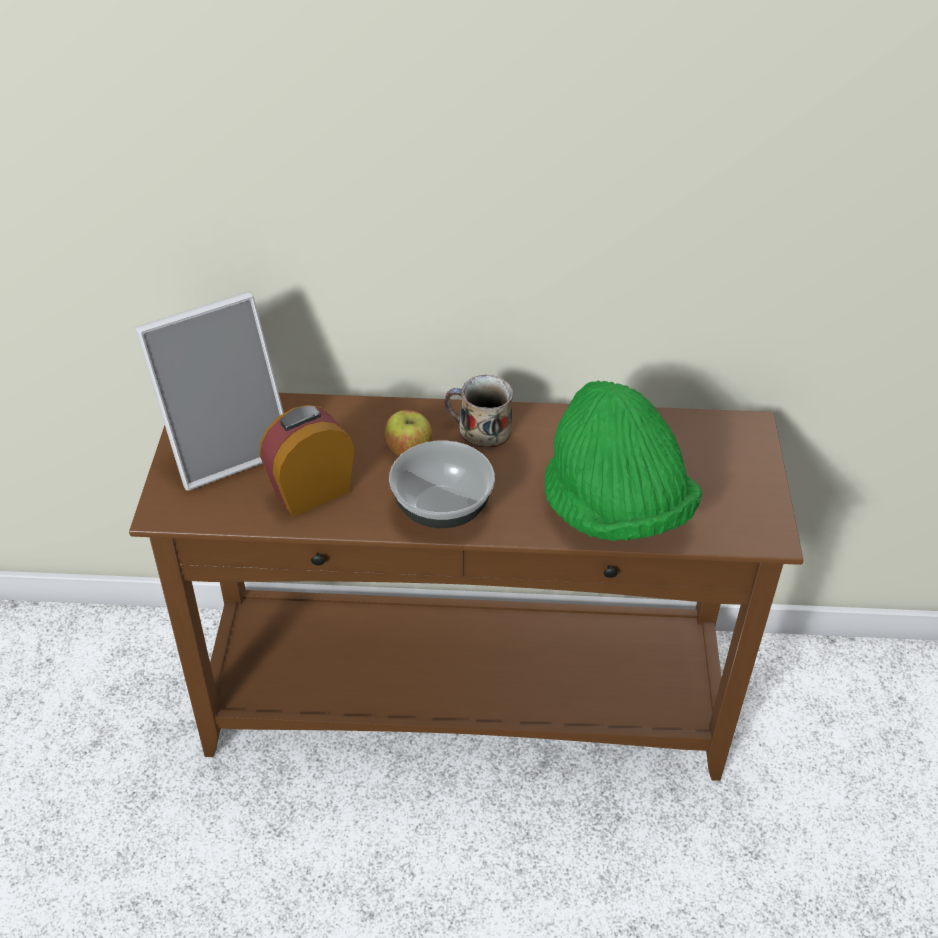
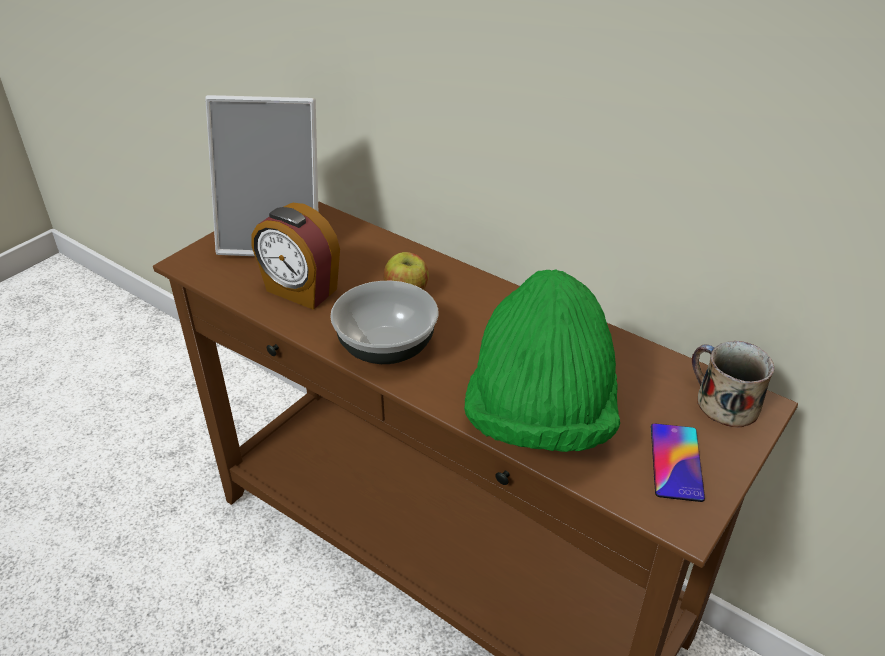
camera: 35 degrees right, 5 degrees down
alarm clock [259,405,354,517] -> alarm clock turned 150 degrees counterclockwise [252,202,340,310]
mug [444,375,513,447] -> mug moved to [692,341,774,428]
none -> phone [651,423,705,502]

